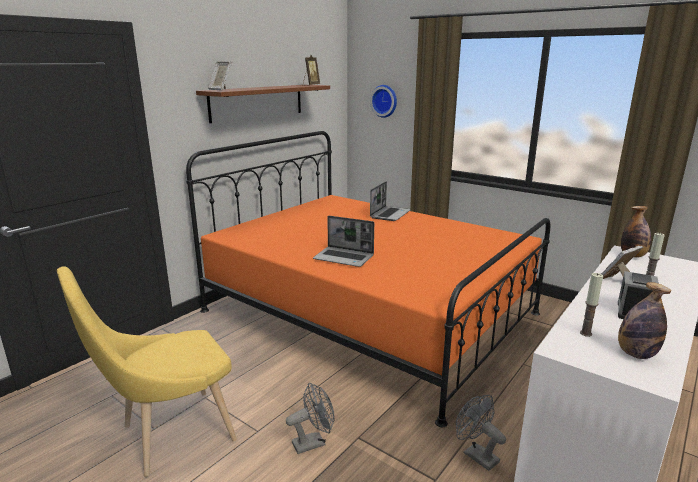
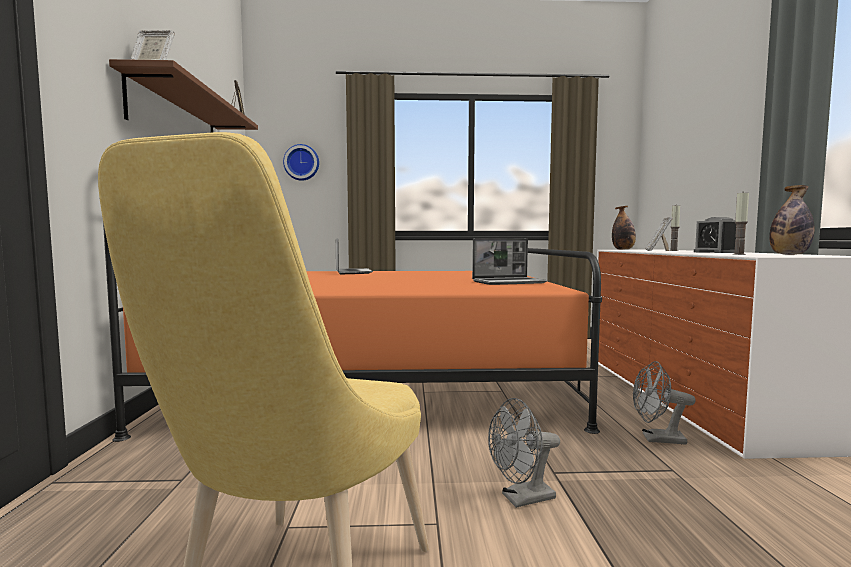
camera: 40 degrees left, 15 degrees down
grey fan [286,383,335,454] -> grey fan turned 135 degrees counterclockwise [488,398,560,508]
laptop [313,216,374,267] -> laptop moved to [472,238,548,285]

